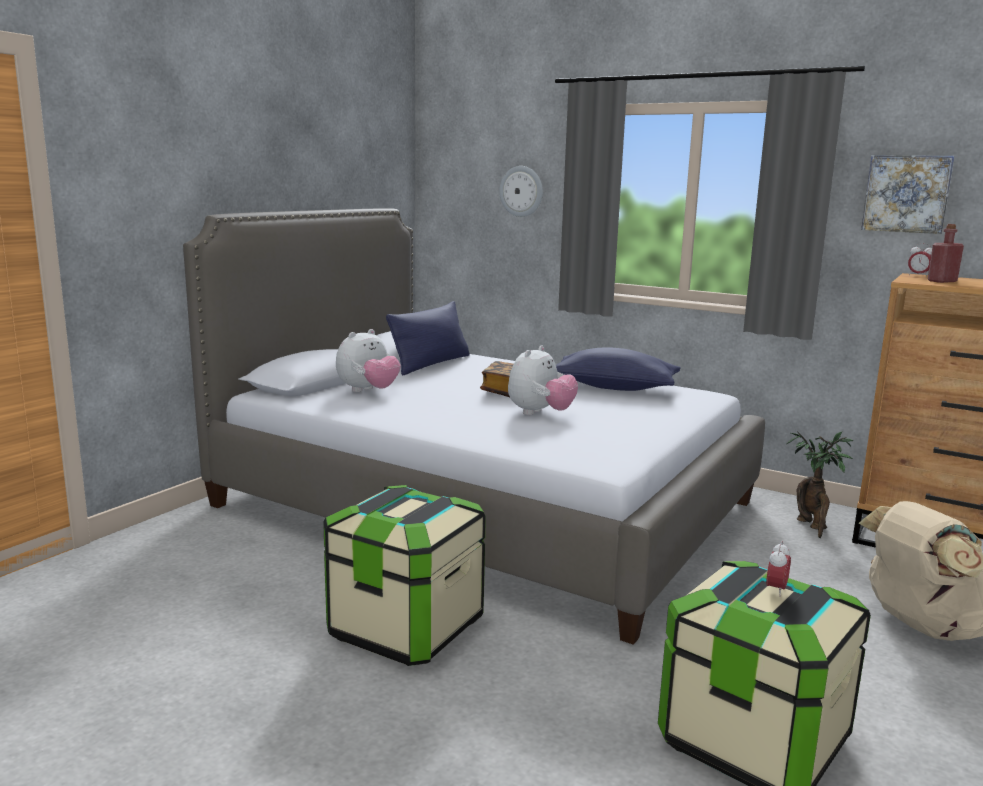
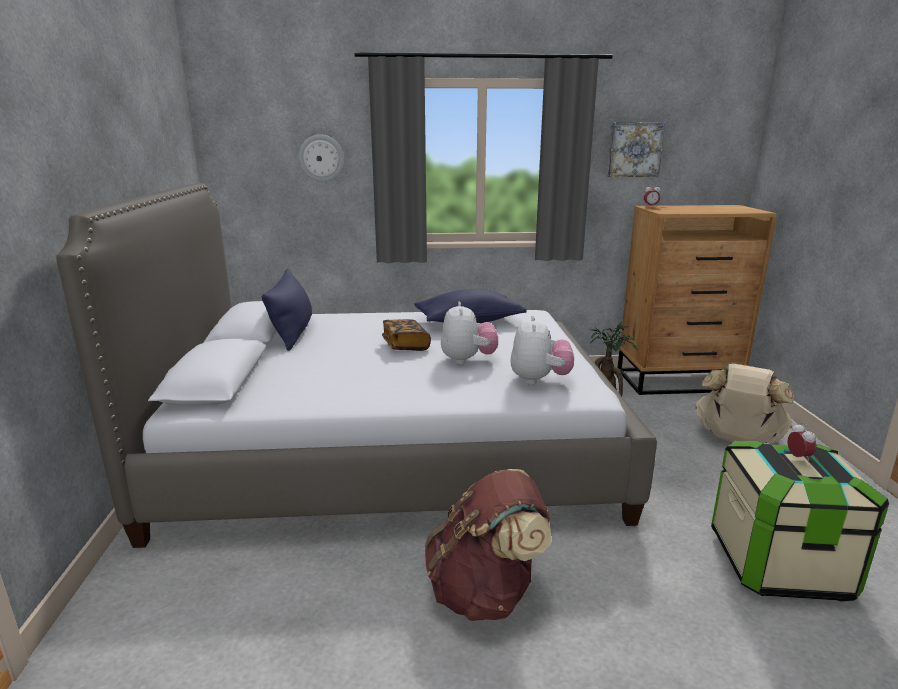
camera: 35 degrees left, 5 degrees up
storage box [323,485,486,666] -> brown backpack [425,469,551,621]
plush toy [336,329,401,392] -> plush toy moved to [510,316,574,385]
red bottle [928,224,964,283] -> none

